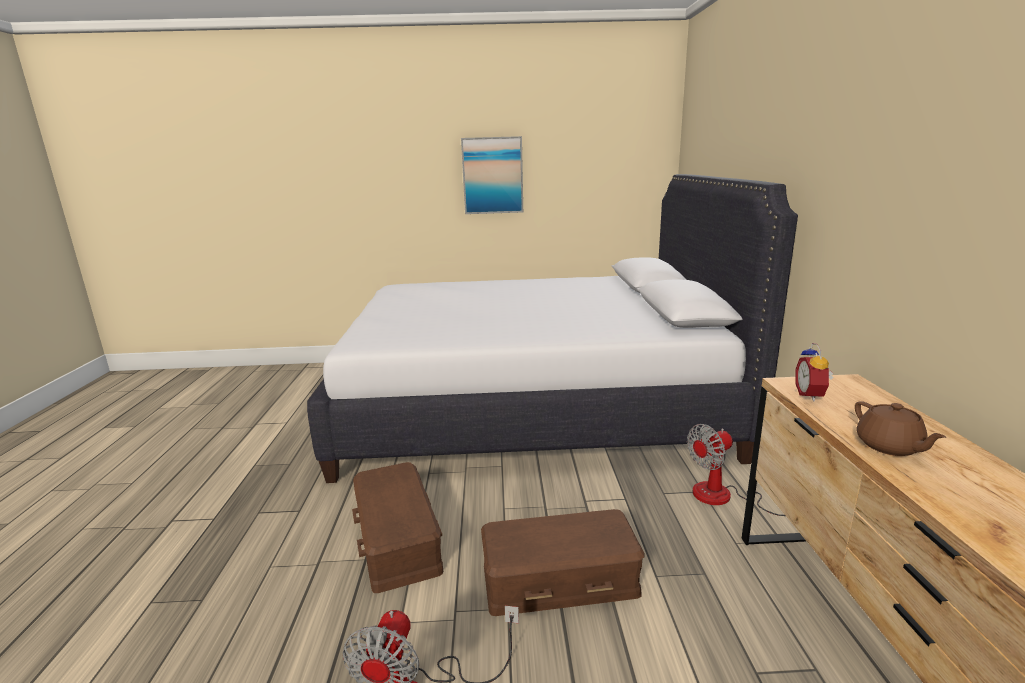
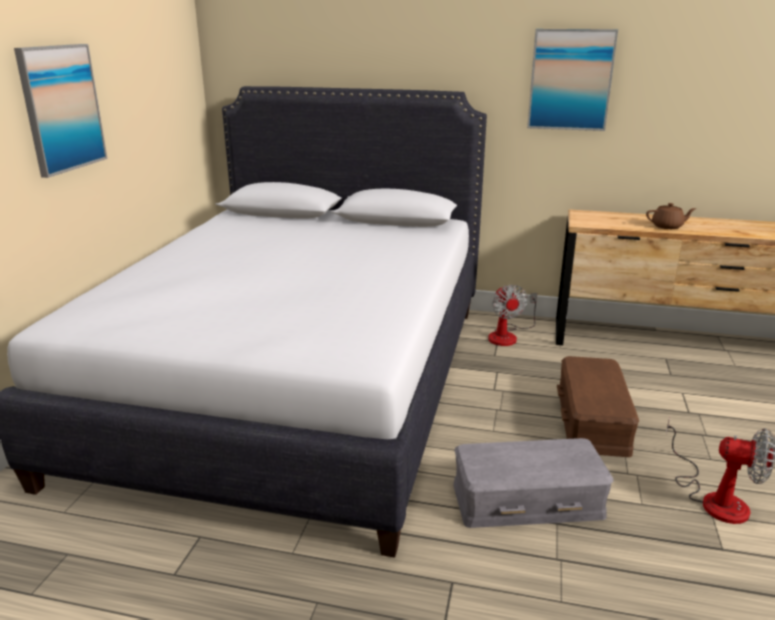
camera: 75 degrees left, 5 degrees up
brown storage box [352,462,443,593] -> grey storage box [453,438,613,528]
alarm clock [795,343,834,401] -> none
none -> picture [527,29,618,131]

